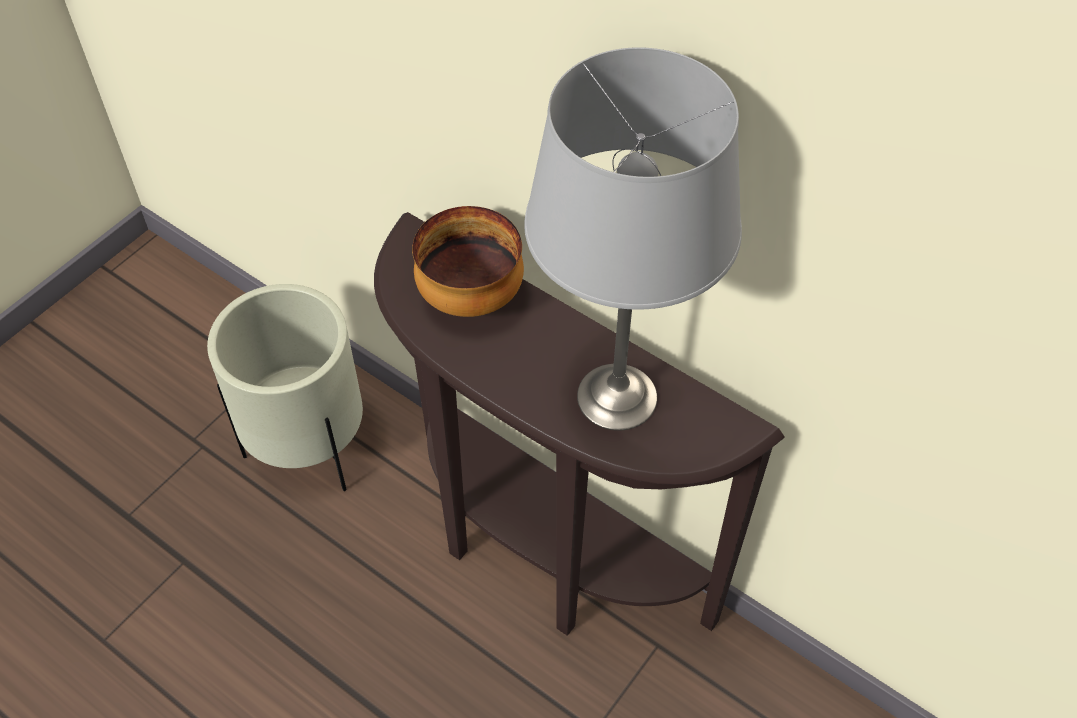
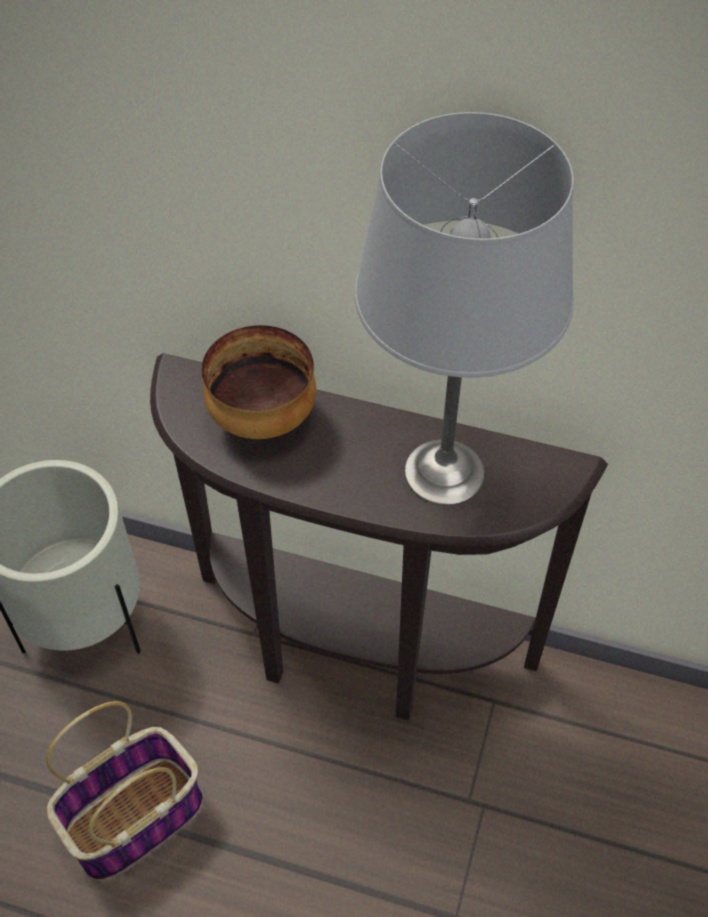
camera: 20 degrees left, 0 degrees up
none -> basket [46,701,203,881]

